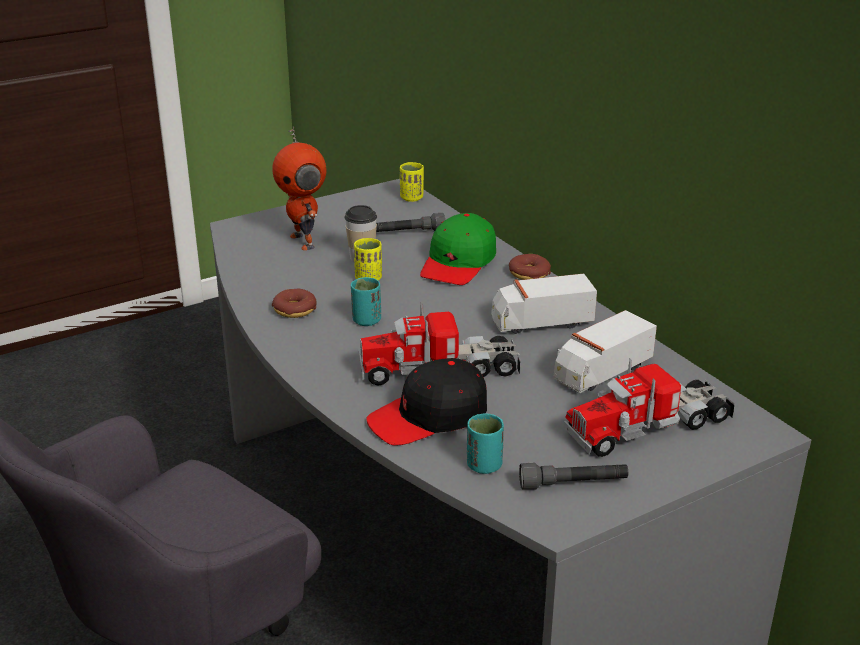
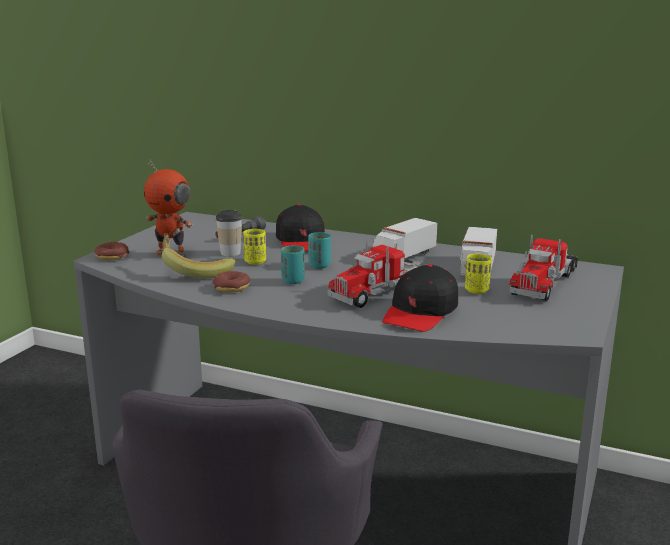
camera: 35 degrees left, 10 degrees down
yellow cup [400,162,424,202] -> yellow cup moved to [465,254,492,294]
green cap [420,213,496,285] -> black cap [276,204,325,251]
turquoise cup [467,413,504,474] -> turquoise cup moved to [308,232,331,269]
donut [509,254,551,280] -> donut moved to [94,242,130,261]
grey flashlight [519,462,628,490] -> none
none -> banana [162,233,236,279]

